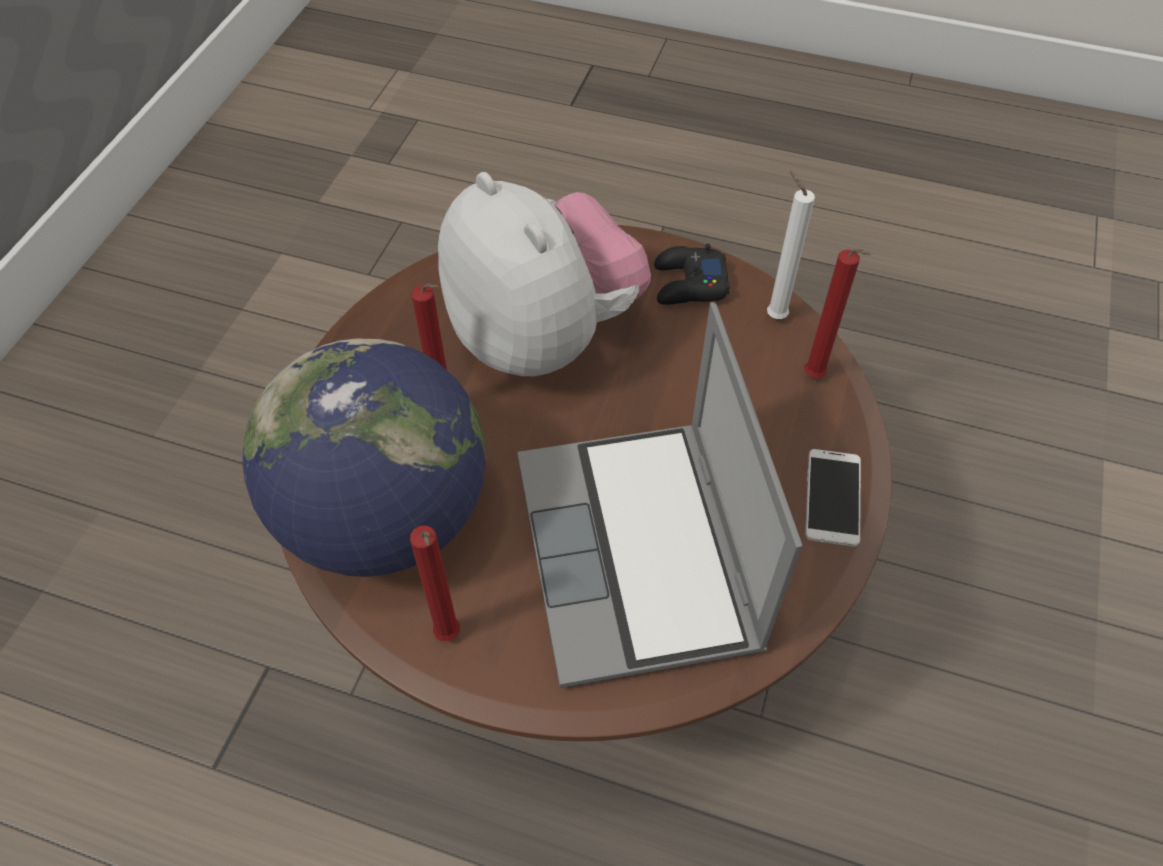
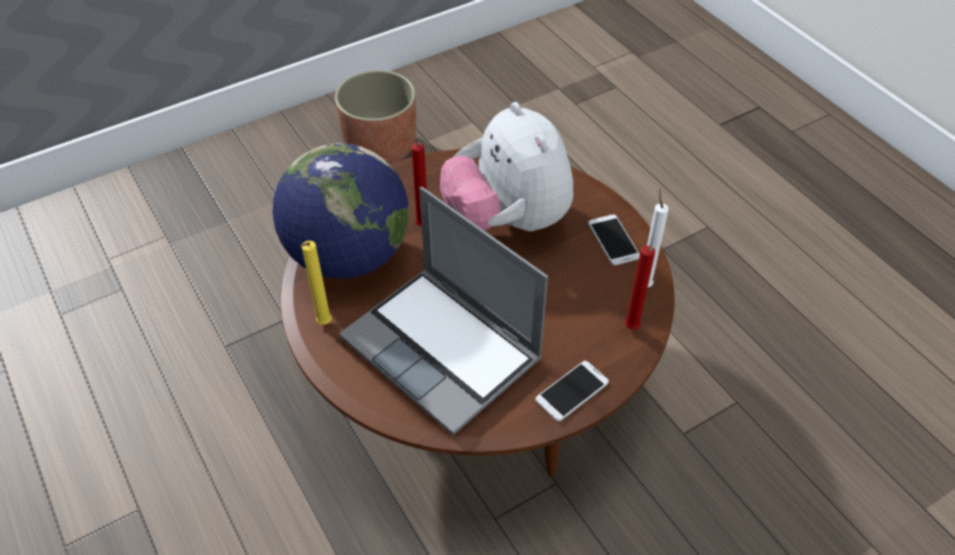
camera: 40 degrees right, 5 degrees down
red candle [410,525,460,641] -> yellow candle [300,241,332,325]
plush toy [438,172,651,376] -> plush toy turned 150 degrees clockwise [440,102,574,231]
laptop [517,302,803,688] -> laptop turned 75 degrees counterclockwise [339,187,548,435]
black game controller [654,244,730,305] -> phone [588,214,640,265]
none -> planter [335,70,416,164]

